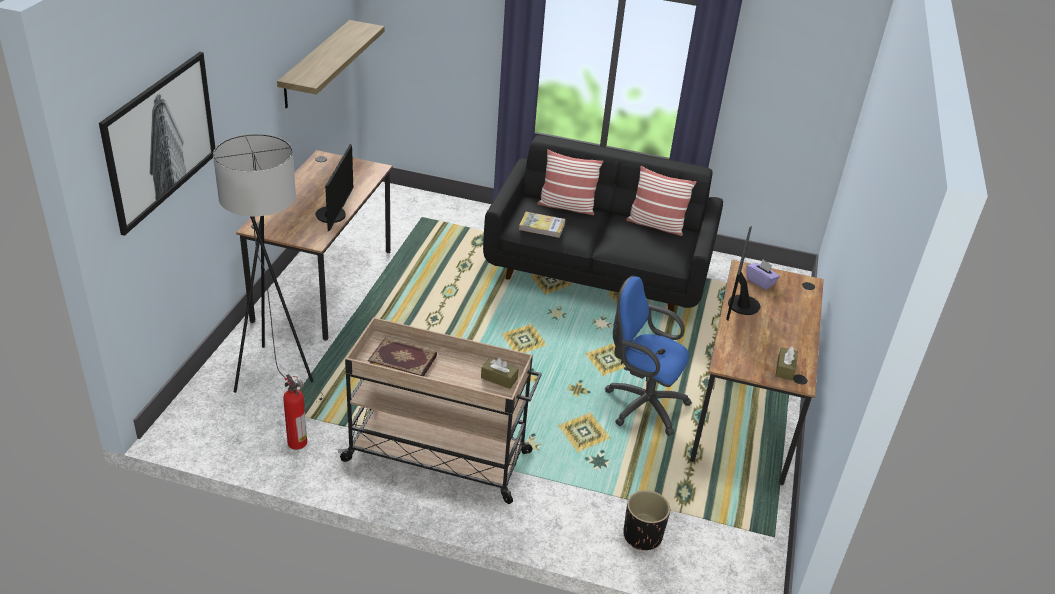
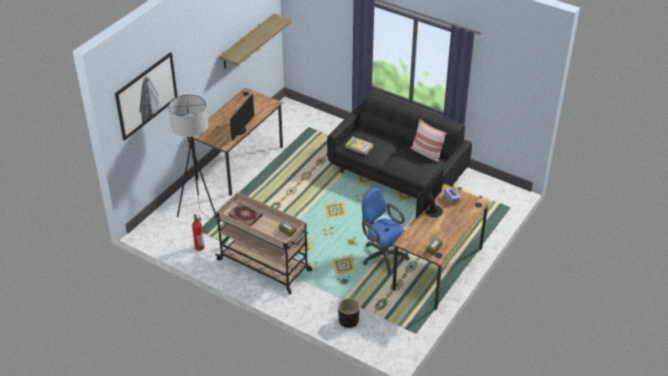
camera: 20 degrees right, 5 degrees up
pillow [537,149,603,215] -> none

